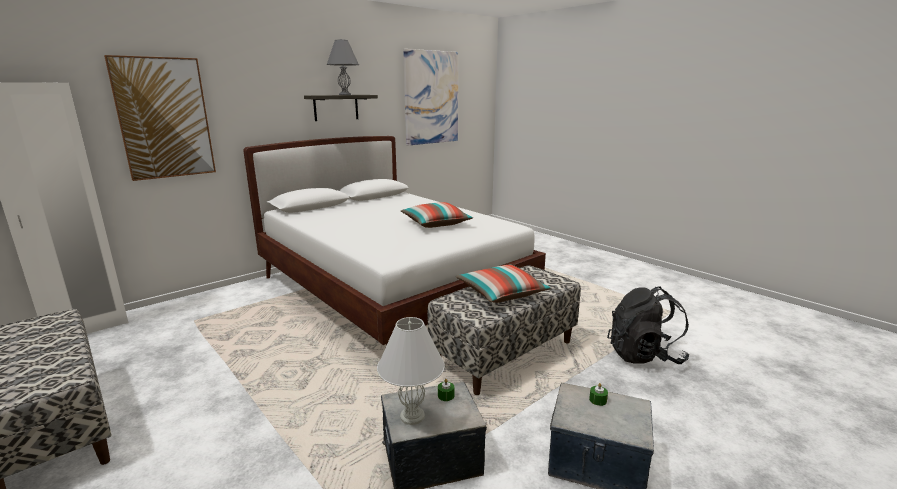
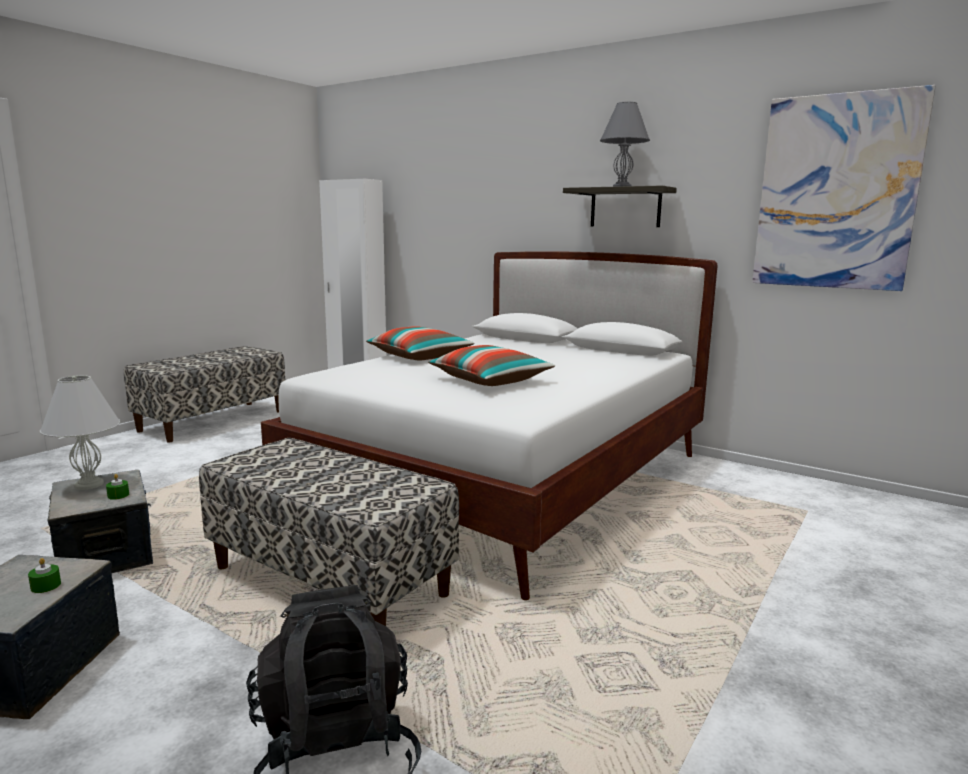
camera: 75 degrees right, 5 degrees down
picture [104,55,216,181] -> none
pillow [456,264,551,303] -> pillow moved to [366,326,474,360]

